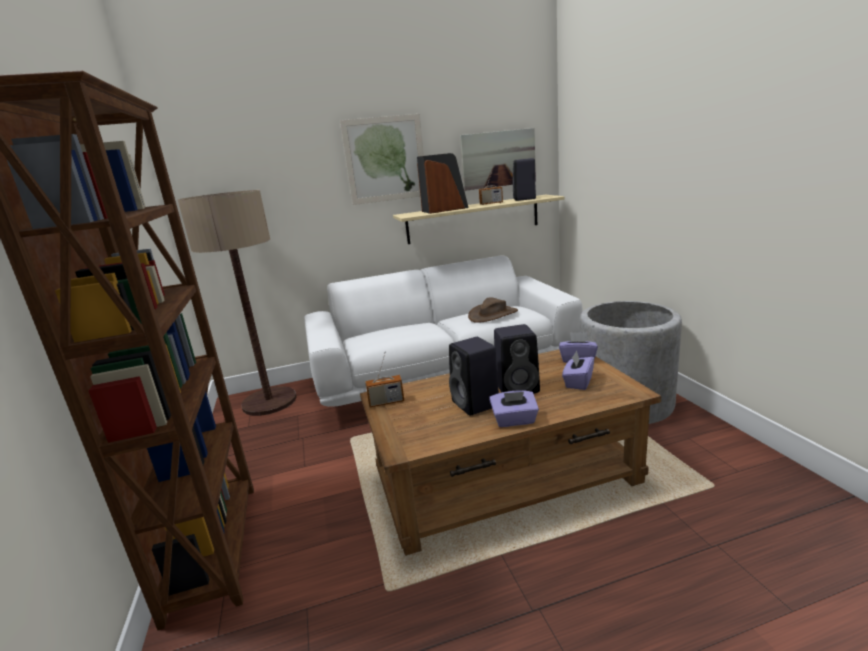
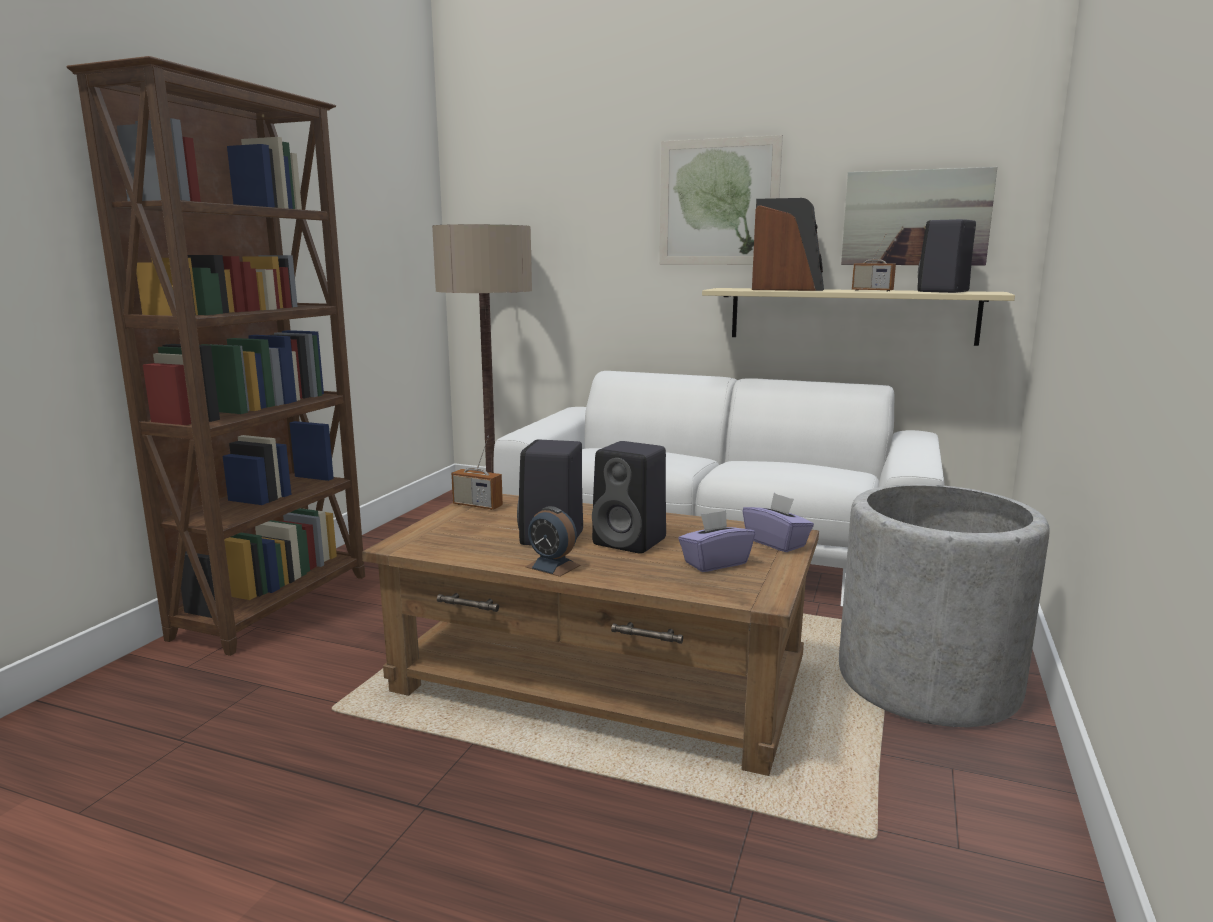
camera: 35 degrees right, 5 degrees down
brown hat [468,298,518,323] -> none
purple tissue box [489,390,539,427] -> alarm clock [526,506,580,577]

